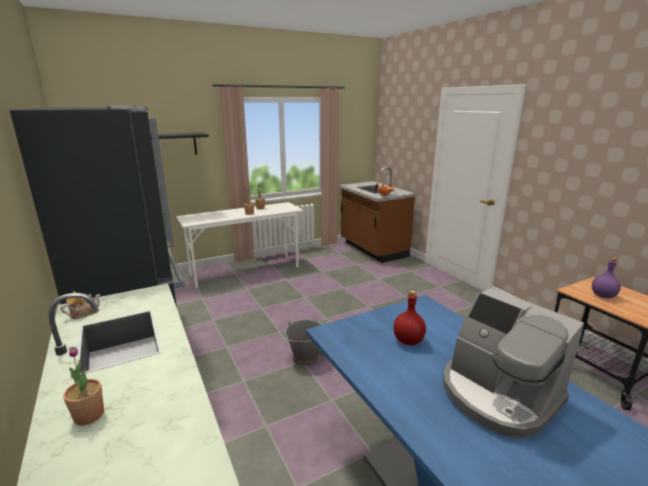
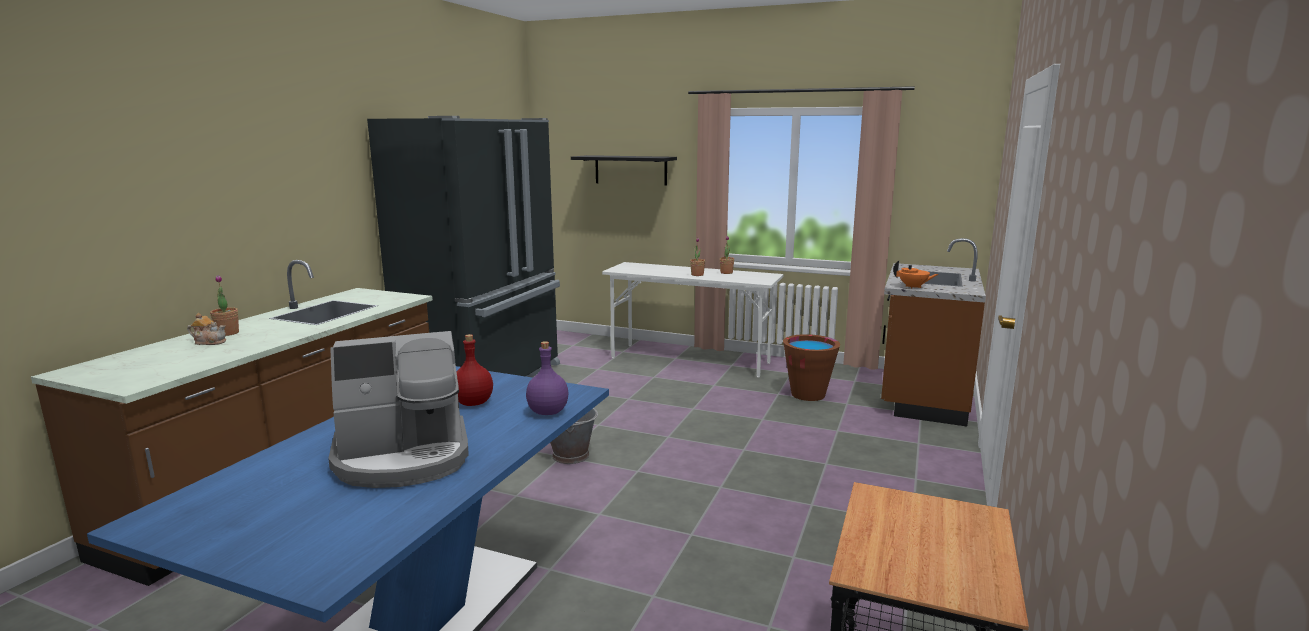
camera: 50 degrees right, 5 degrees down
teapot [61,291,100,319] -> teapot moved to [187,313,226,345]
coffee machine [443,288,584,439] -> coffee machine turned 120 degrees counterclockwise [328,331,468,488]
purple bottle [592,258,621,298] -> purple bottle moved to [526,341,568,415]
none -> brown bucket [783,334,840,401]

